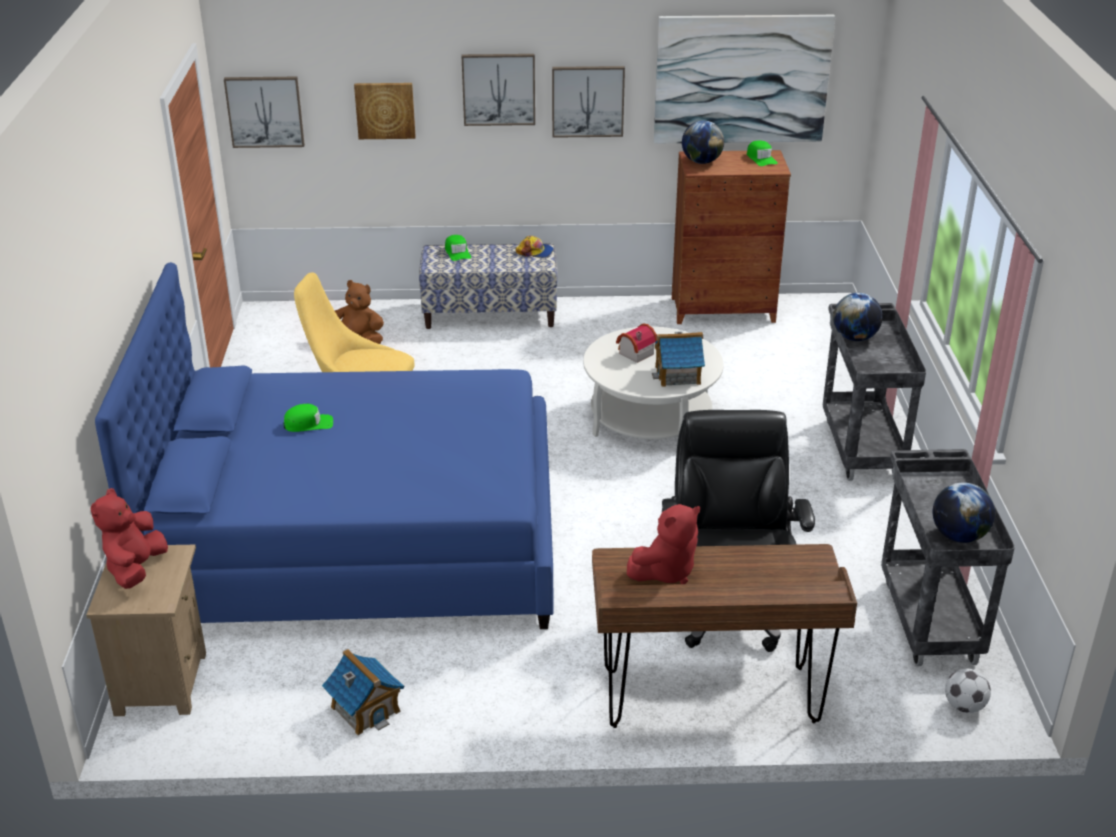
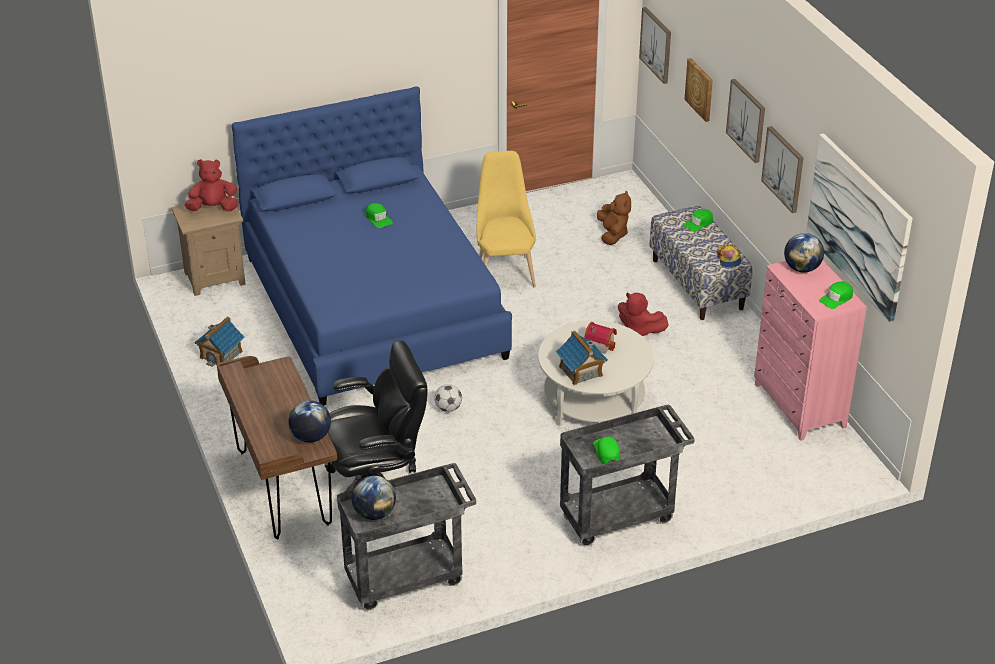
camera: 70 degrees right, 5 degrees up
red plush toy [627,504,700,584] -> red plush toy moved to [618,293,669,336]
brown dresser [672,150,791,324] -> pink dresser [754,261,867,441]
globe [833,293,883,341] -> globe moved to [289,400,331,443]
football [945,669,991,713] -> football moved to [435,384,462,412]
none -> green cap [593,437,620,464]

